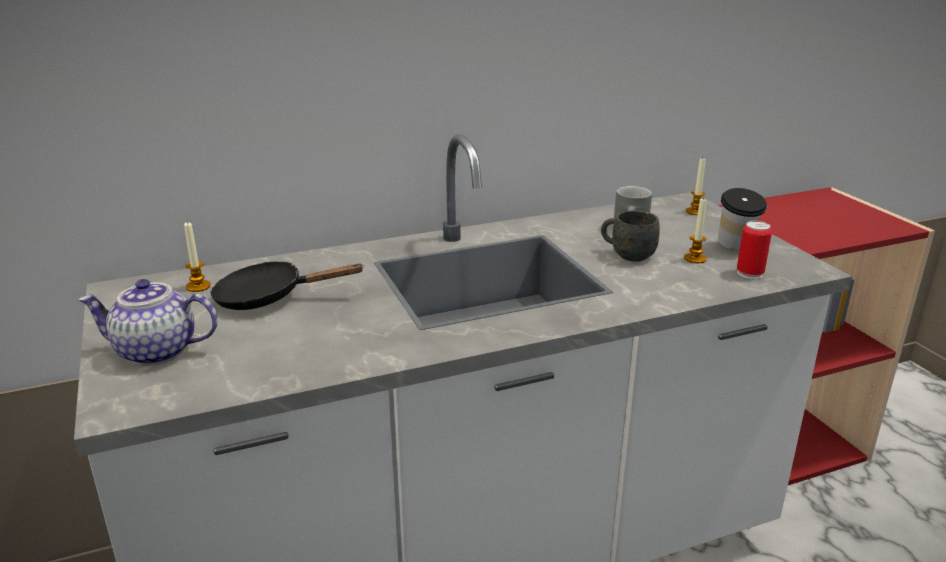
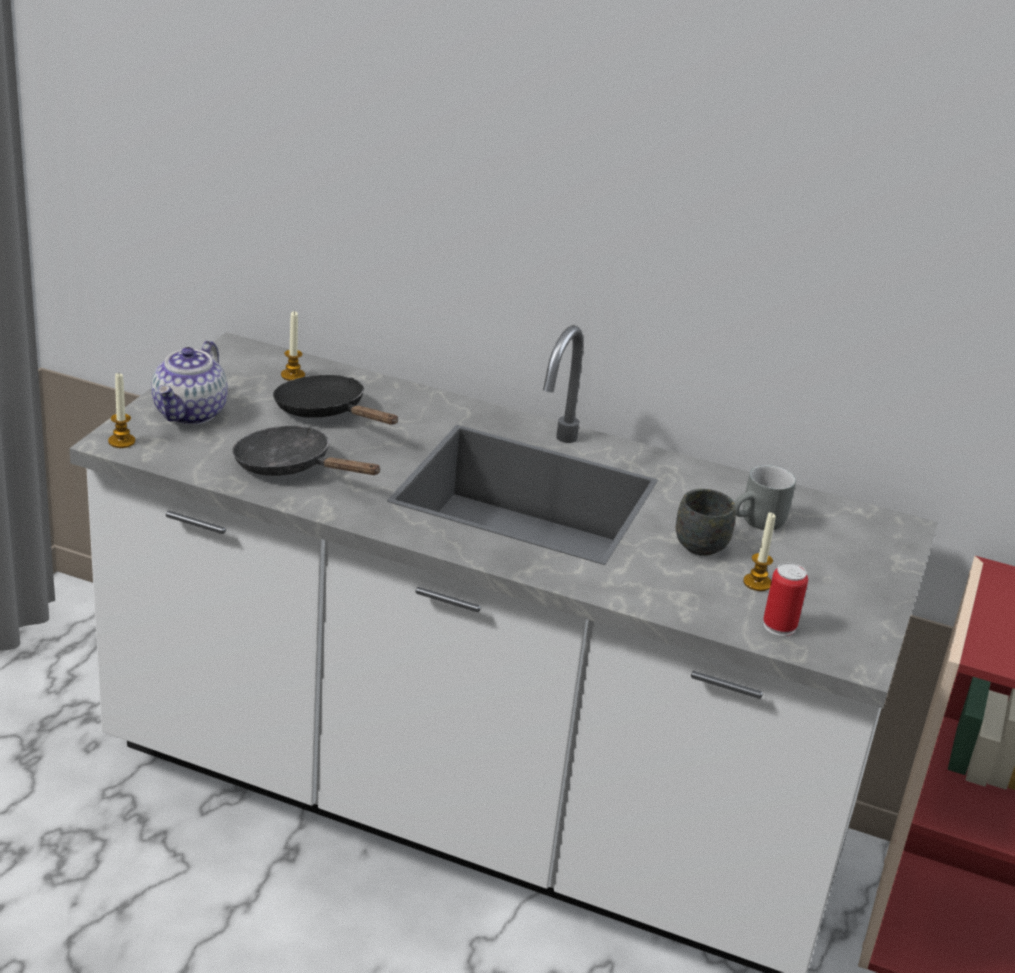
camera: 40 degrees right, 5 degrees up
teapot [78,279,218,366] -> teapot turned 120 degrees counterclockwise [151,340,228,425]
candle [686,158,706,215] -> candle moved to [108,373,135,448]
cup [718,188,767,249] -> none
none -> black frying pan [232,426,381,476]

